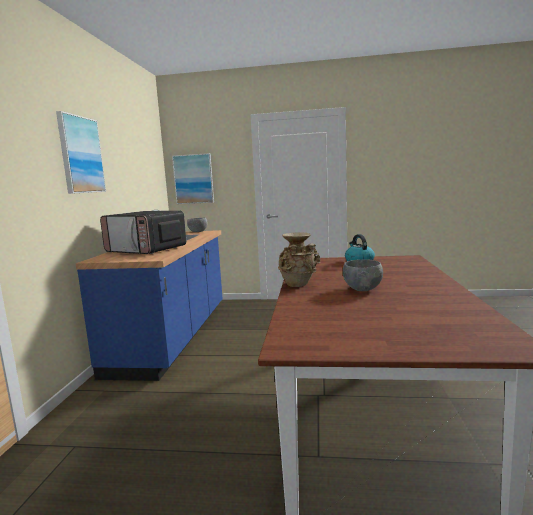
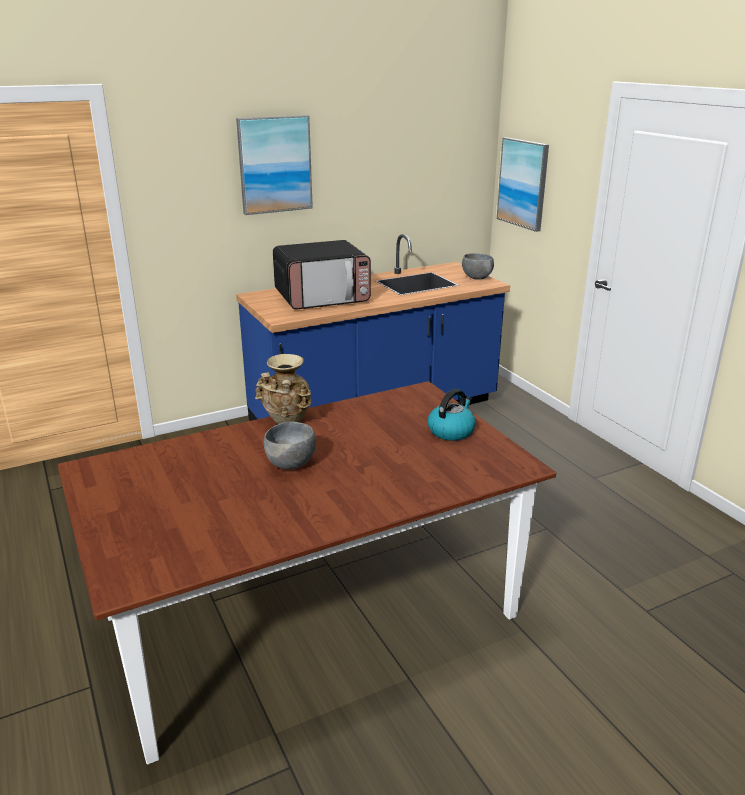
camera: 55 degrees right, 15 degrees up
microwave [100,211,186,254] -> microwave turned 105 degrees counterclockwise [273,240,371,309]

